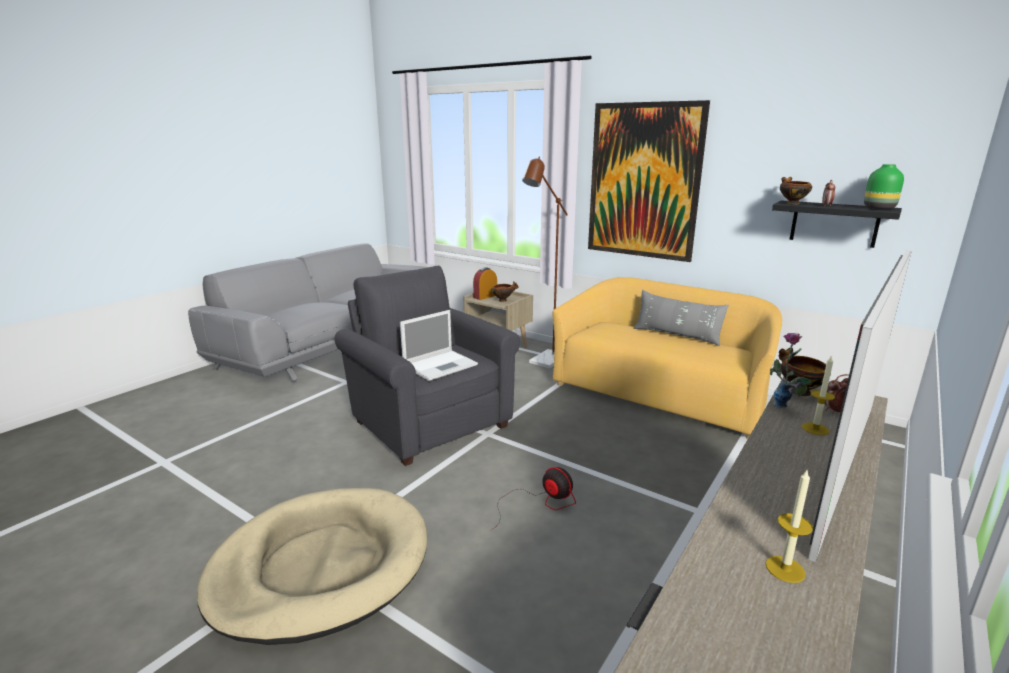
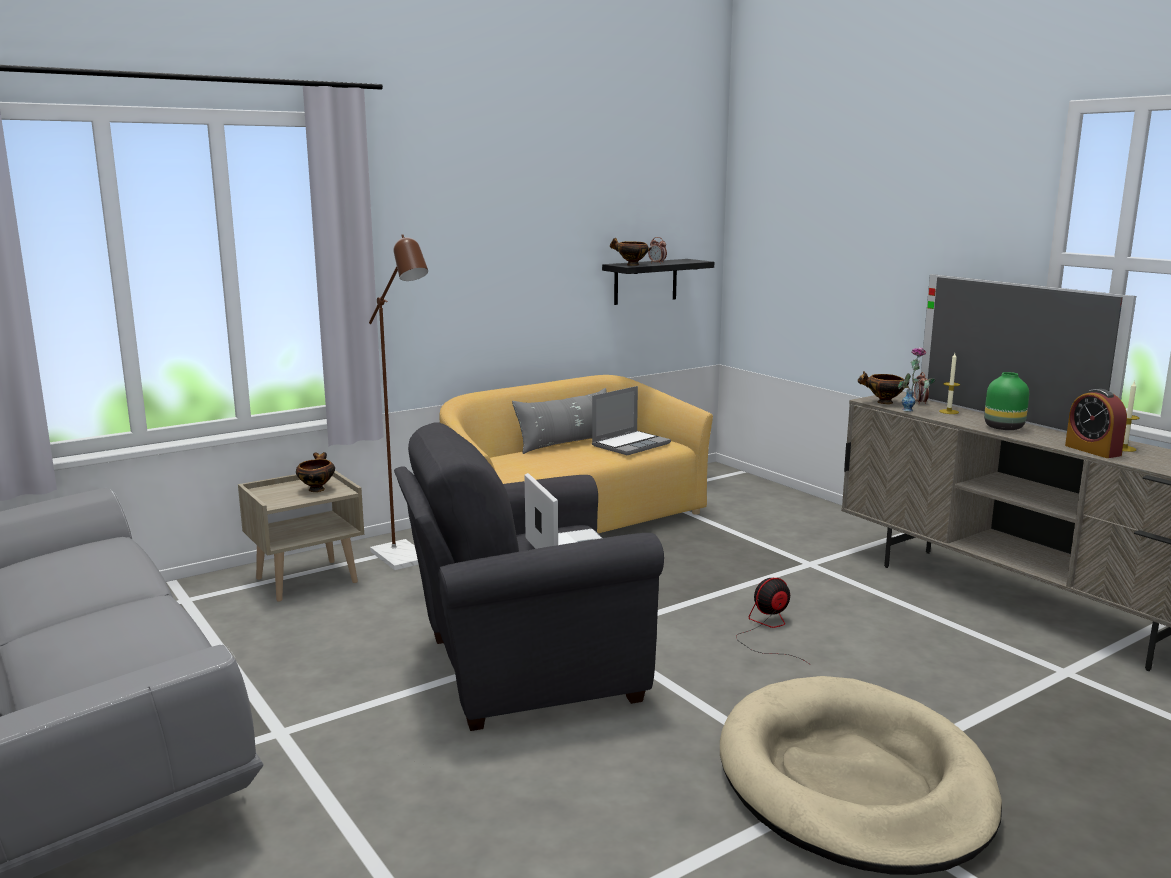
camera: 70 degrees left, 5 degrees down
alarm clock [473,267,497,300] -> alarm clock moved to [1065,389,1127,458]
picture [588,100,710,262] -> none
green vase [864,164,904,209] -> green vase moved to [984,372,1029,430]
none -> laptop [592,386,671,455]

